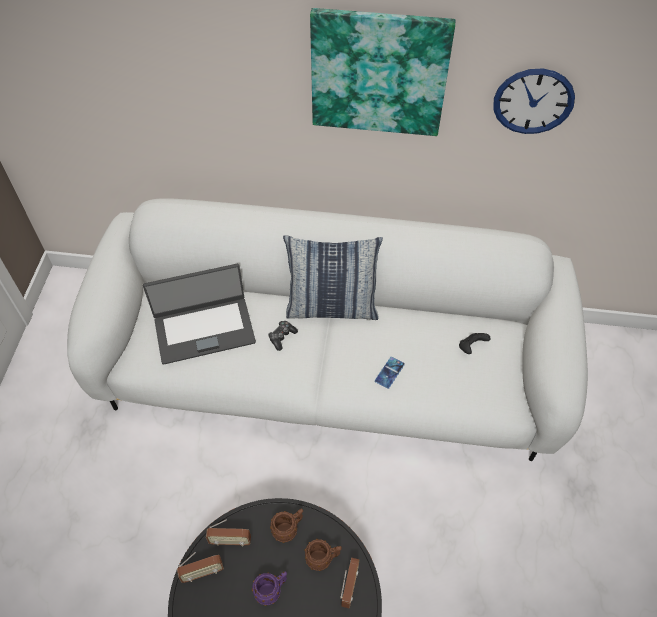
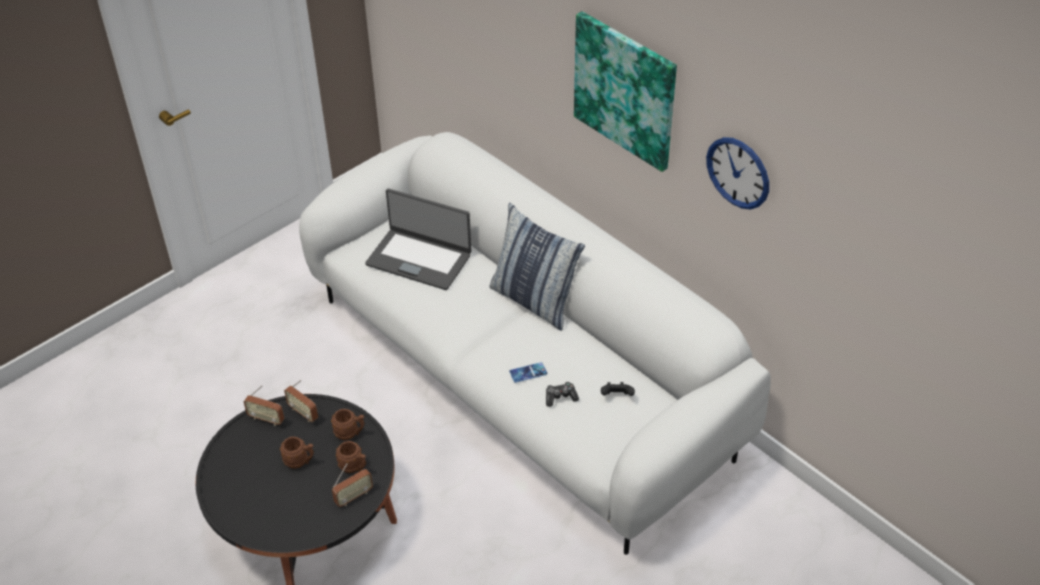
camera: 40 degrees right, 10 degrees down
purple mug [252,571,287,606] -> brown mug [280,437,314,469]
game controller [268,321,298,351] -> game controller moved to [546,382,579,407]

